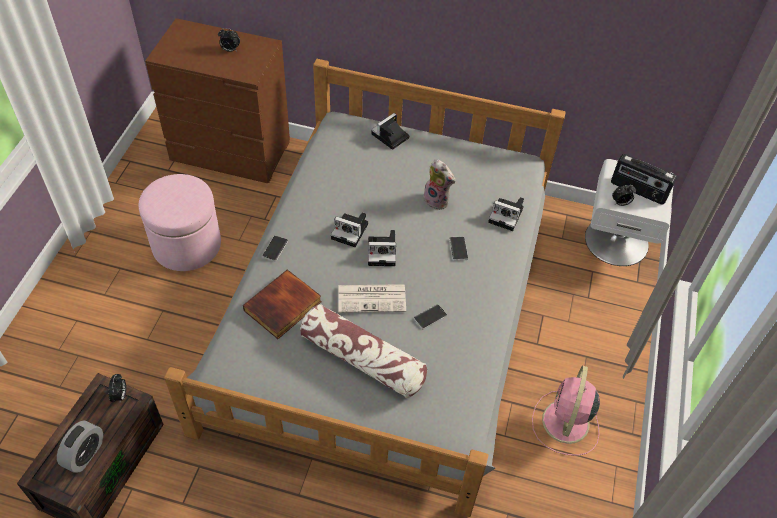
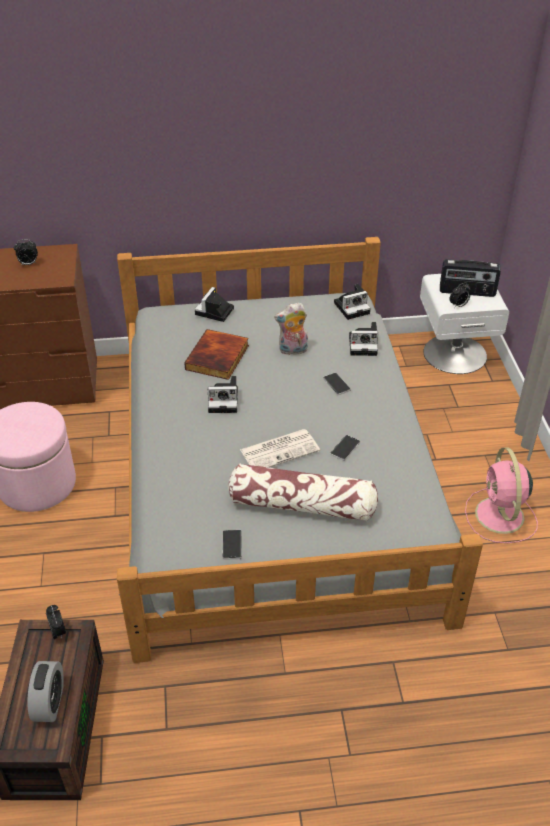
camera: 20 degrees left, 10 degrees down
book [243,269,322,339] -> book moved to [184,329,249,380]
phone [262,235,288,261] -> phone moved to [222,530,242,560]
camera [368,230,396,266] -> camera moved to [334,284,371,320]
plush toy [422,159,455,210] -> plush toy turned 150 degrees clockwise [274,302,308,355]

